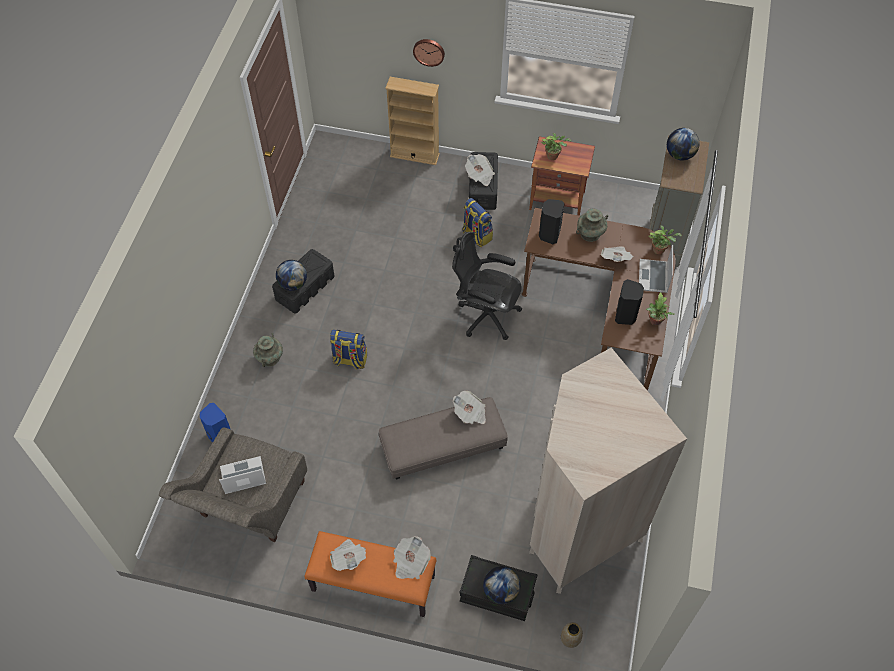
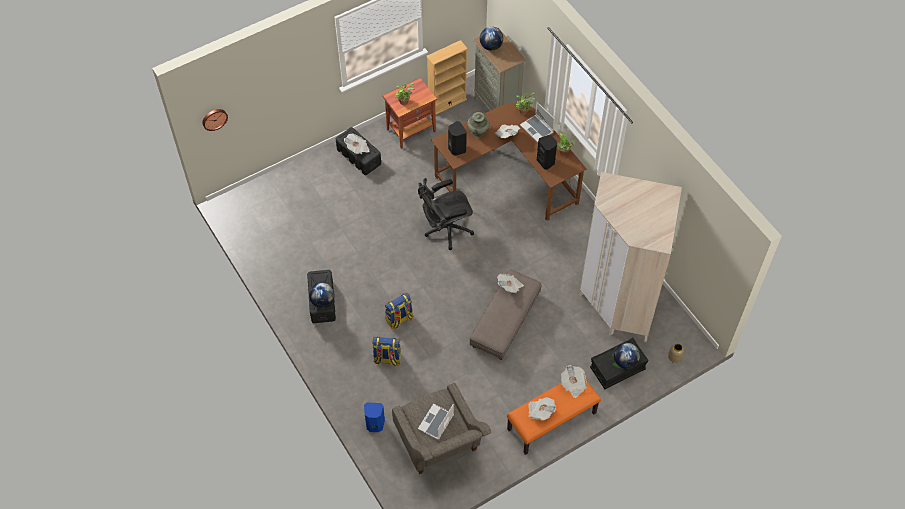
camera: 45 degrees left, 0 degrees up
turquoise vase [253,333,283,367] -> none
beige bookcase [385,77,440,165] -> beige bookcase moved to [426,40,468,115]
wall clock [413,39,445,67] -> wall clock moved to [202,109,228,131]
backpack [462,198,493,247] -> backpack moved to [372,337,401,366]

